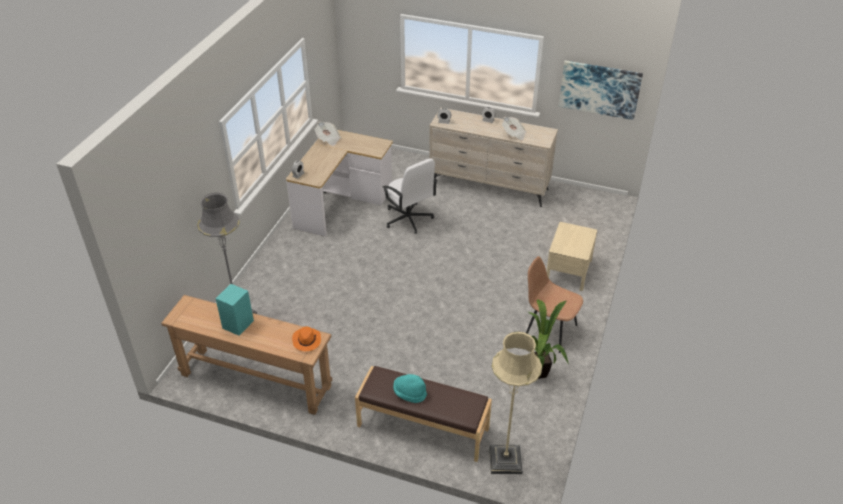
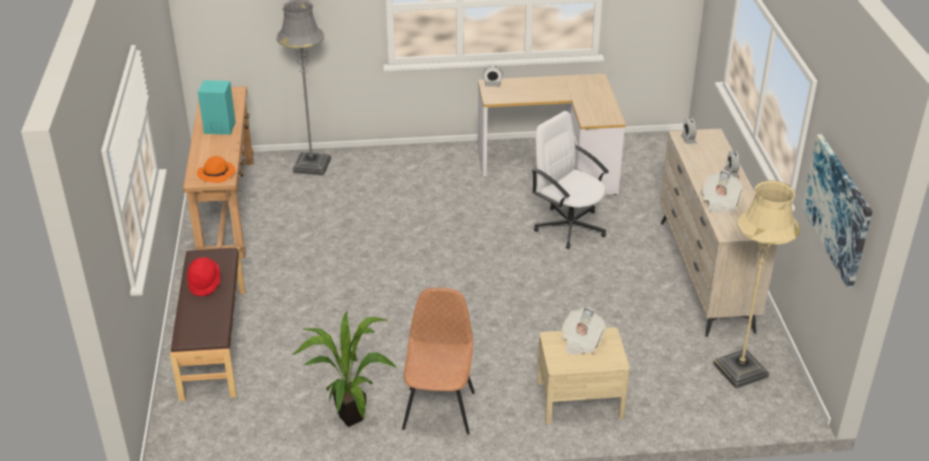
camera: 65 degrees right, 5 degrees down
newspaper [315,122,341,146] -> newspaper moved to [561,307,606,355]
white office chair [382,158,438,234] -> white office chair turned 105 degrees clockwise [531,111,609,249]
turquoise hat [393,374,427,403] -> red hat [187,257,220,296]
beige floor lamp [489,331,542,474] -> beige floor lamp moved to [713,180,800,389]

